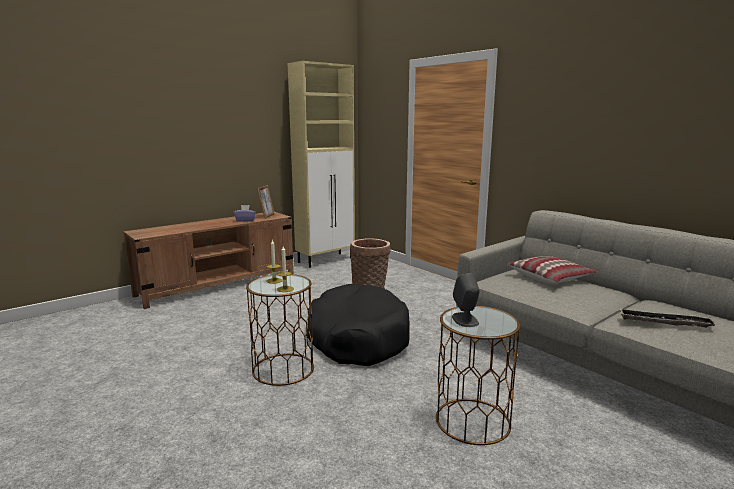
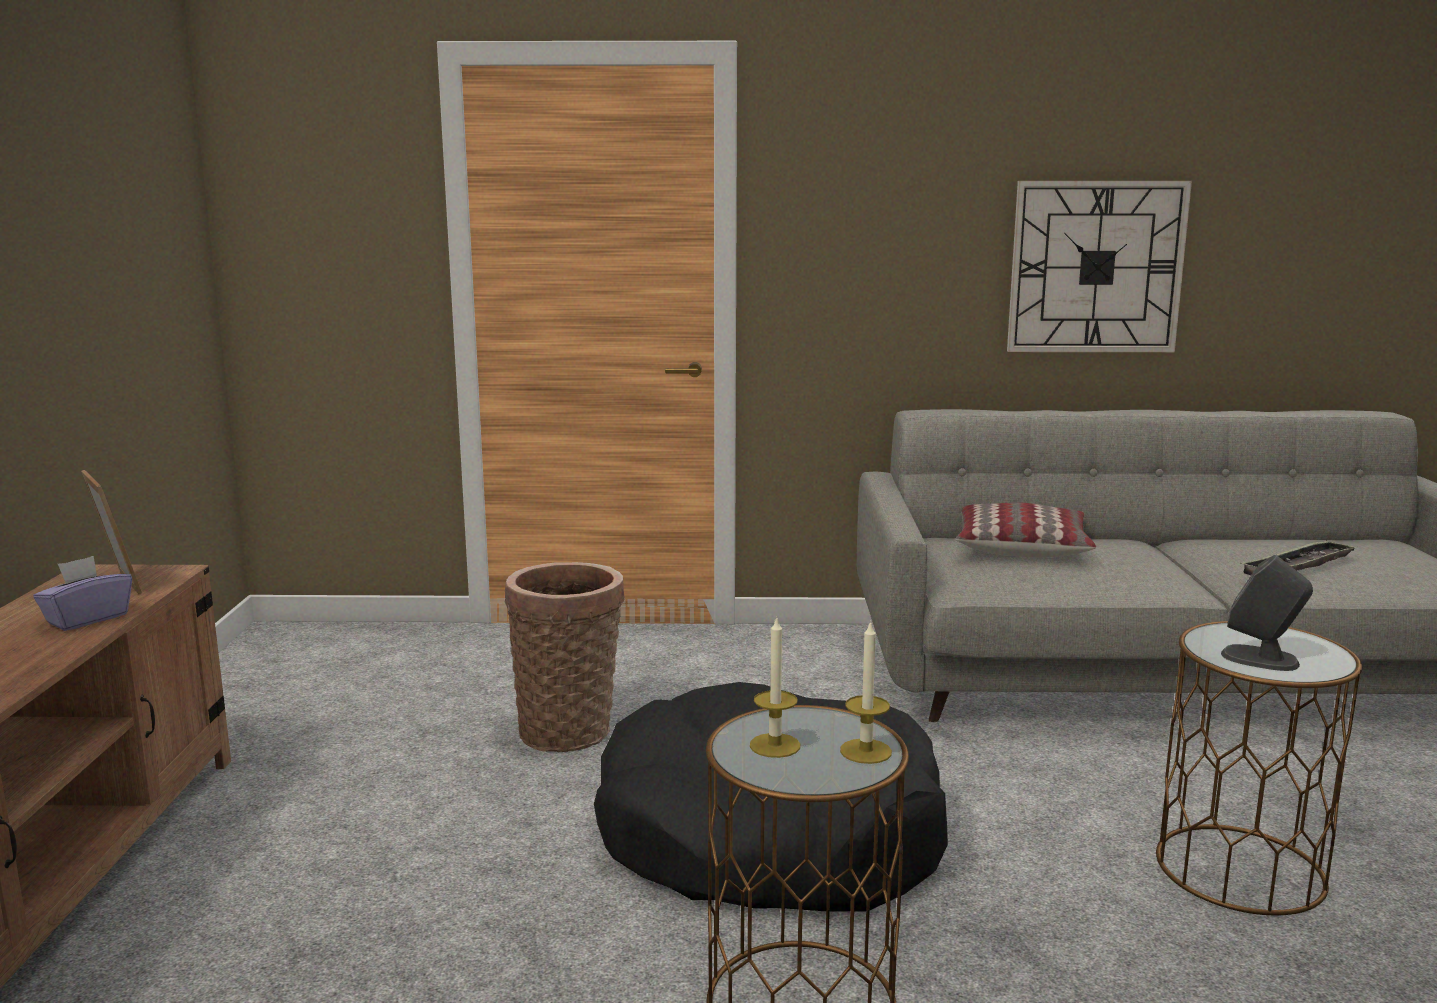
camera: 50 degrees left, 0 degrees up
beige cabinet [288,61,355,268] -> none
none -> wall clock [1007,181,1192,352]

